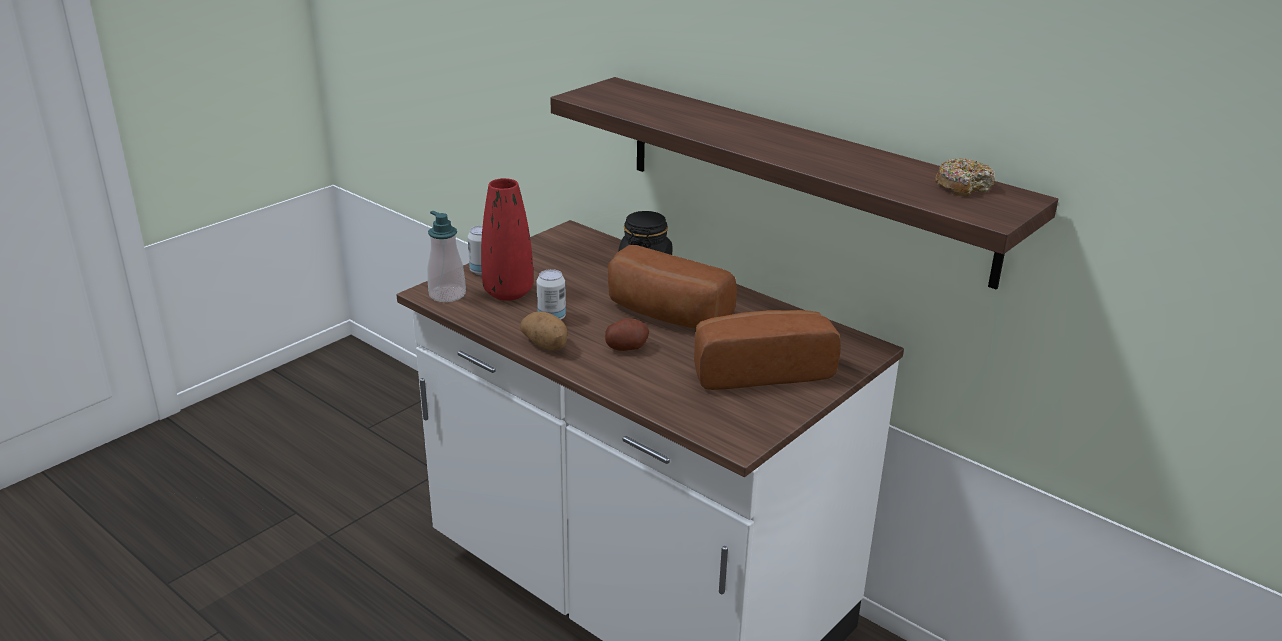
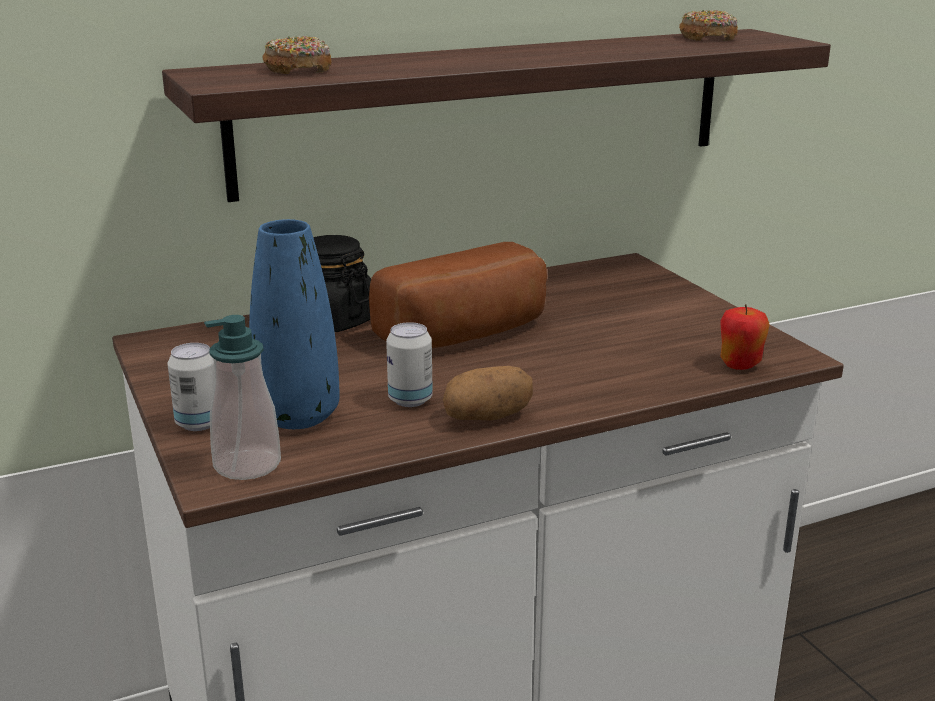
camera: 65 degrees left, 5 degrees down
red vase [481,178,533,301] -> blue vase [249,219,340,429]
potato [605,318,649,351] -> none
bread [694,310,841,390] -> none
none -> donut [263,36,331,74]
none -> apple [720,304,770,370]

